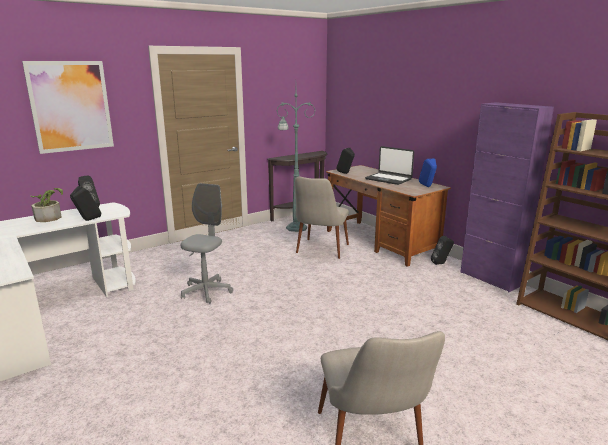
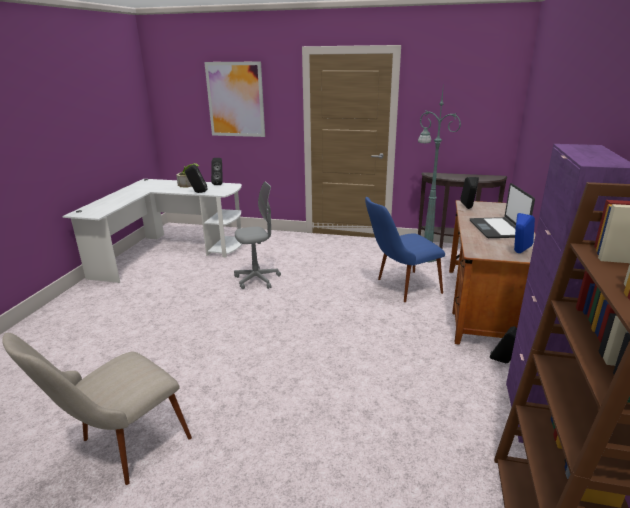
camera: 50 degrees right, 5 degrees up
beige chair [295,176,349,259] -> blue chair [365,197,445,302]

